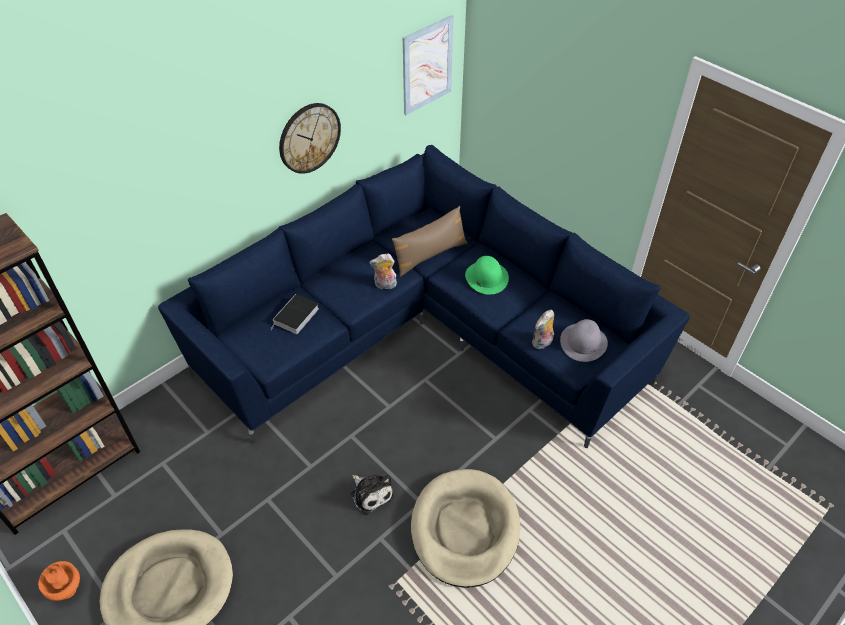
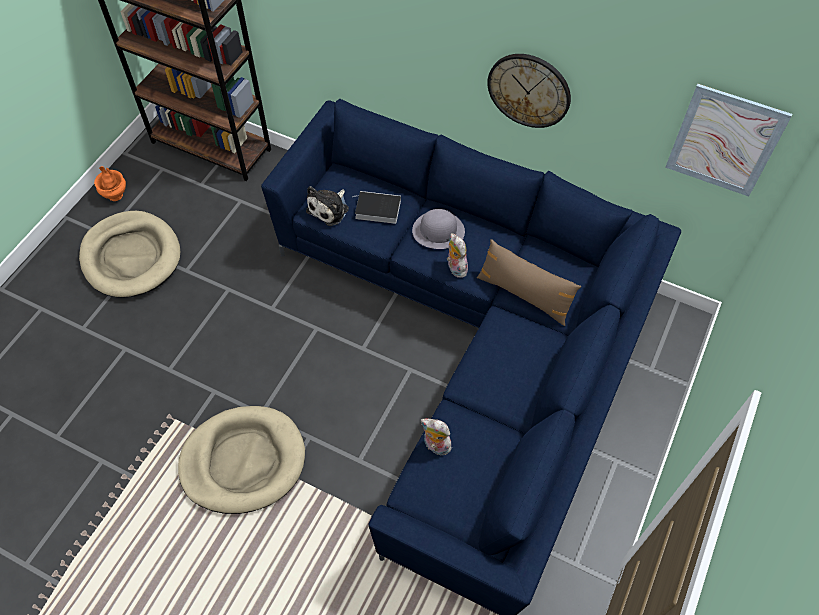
camera: 70 degrees right, 10 degrees up
plush toy [351,475,394,515] -> plush toy moved to [306,186,349,226]
green hat [465,256,509,294] -> none
grey hat [560,319,608,362] -> grey hat moved to [412,209,465,249]

